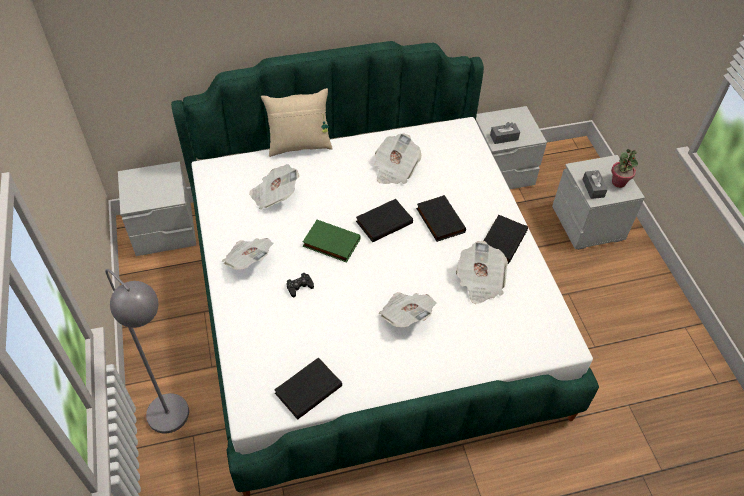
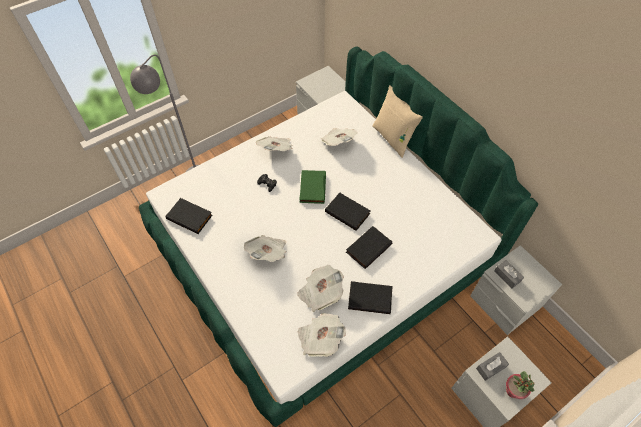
camera: 70 degrees right, 5 degrees up
newspaper [375,133,421,184] -> newspaper moved to [297,313,346,357]

